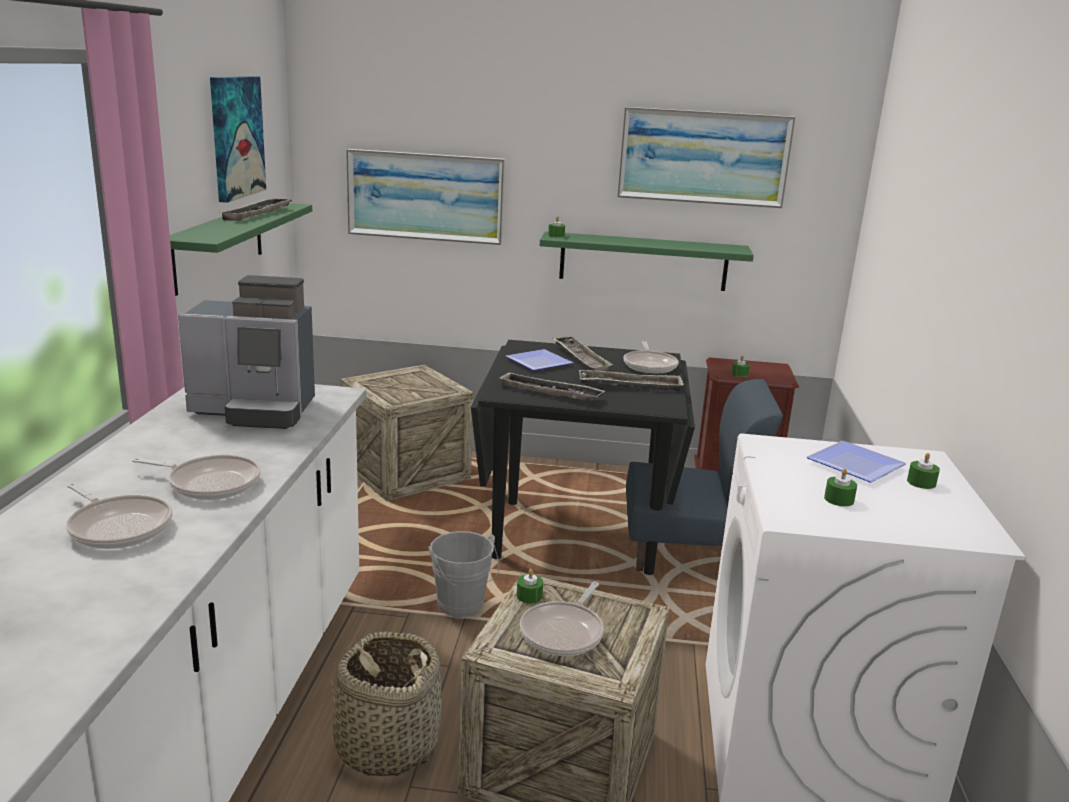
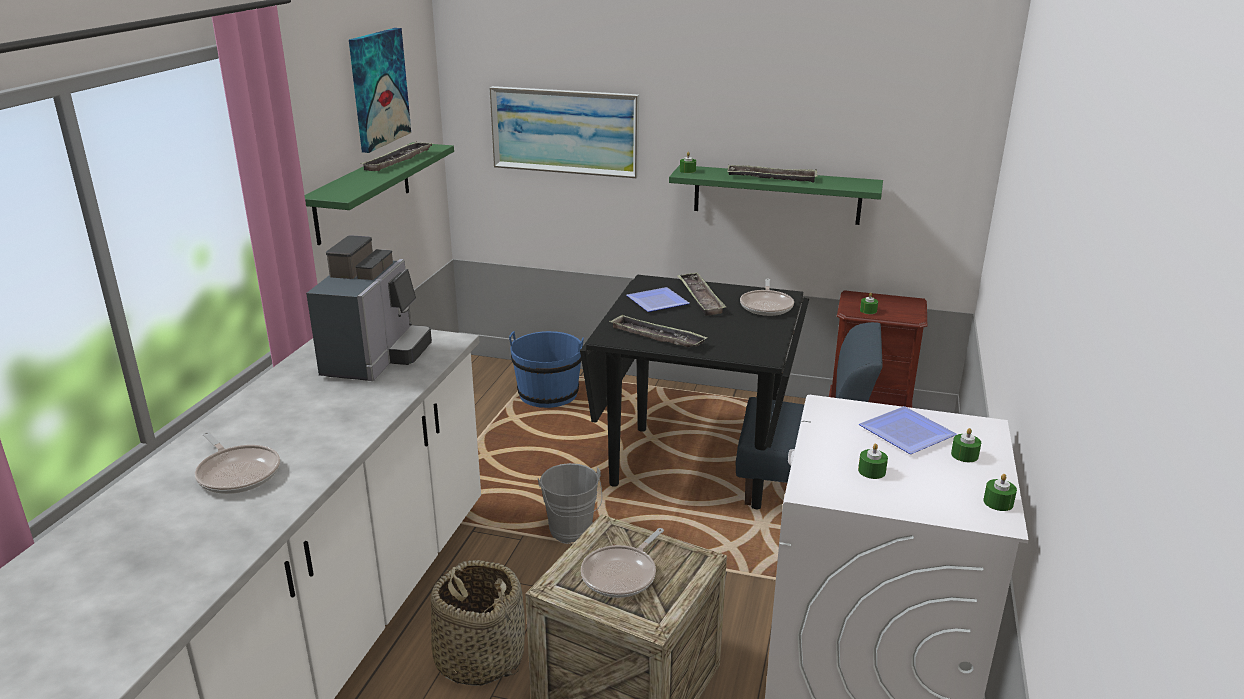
camera: 10 degrees right, 5 degrees up
frying pan [132,455,261,500] -> none
coffee machine [178,275,315,429] -> coffee machine turned 90 degrees counterclockwise [306,235,432,381]
crate [341,365,473,501] -> blue bucket [509,331,584,408]
green candle [517,569,543,603] -> green candle moved to [983,474,1017,511]
tray [579,369,684,392] -> tray moved to [727,165,817,183]
picture [617,107,796,208] -> none

